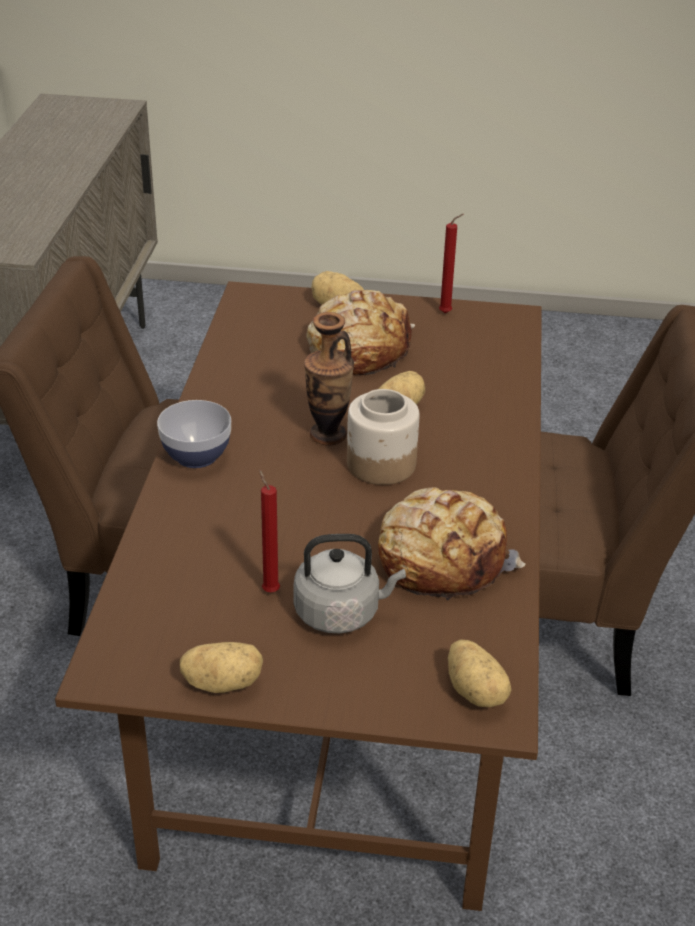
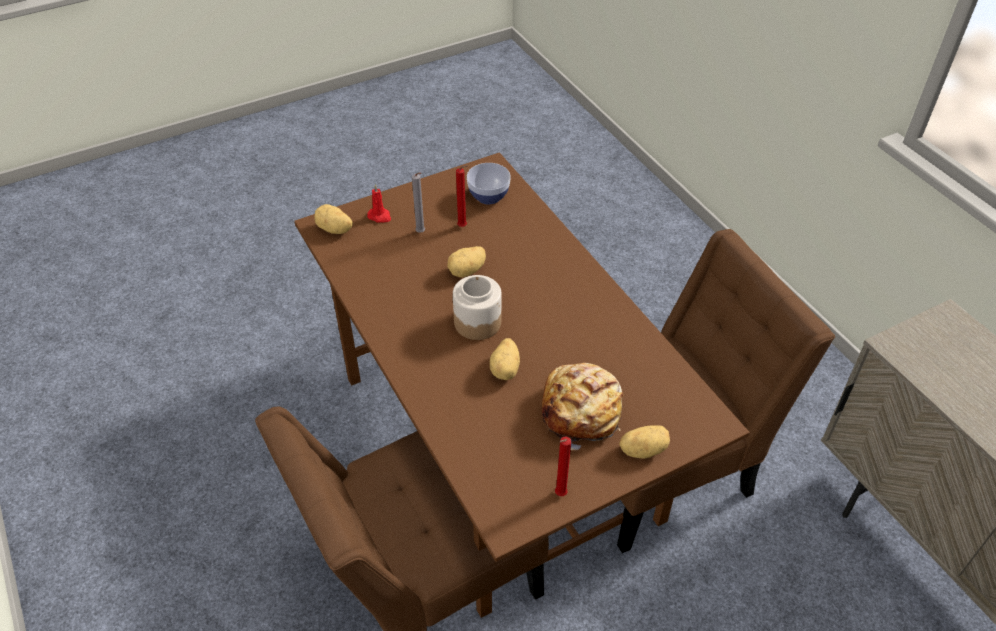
camera: 145 degrees right, 10 degrees up
bowl [157,400,231,468] -> bowl moved to [467,163,511,204]
potato [180,642,263,693] -> potato moved to [447,246,486,277]
grey kettle [293,534,406,634] -> grey candle [412,173,425,233]
vase [304,312,354,446] -> none
bread [378,487,526,601] -> none
none -> red candle [367,184,391,223]

